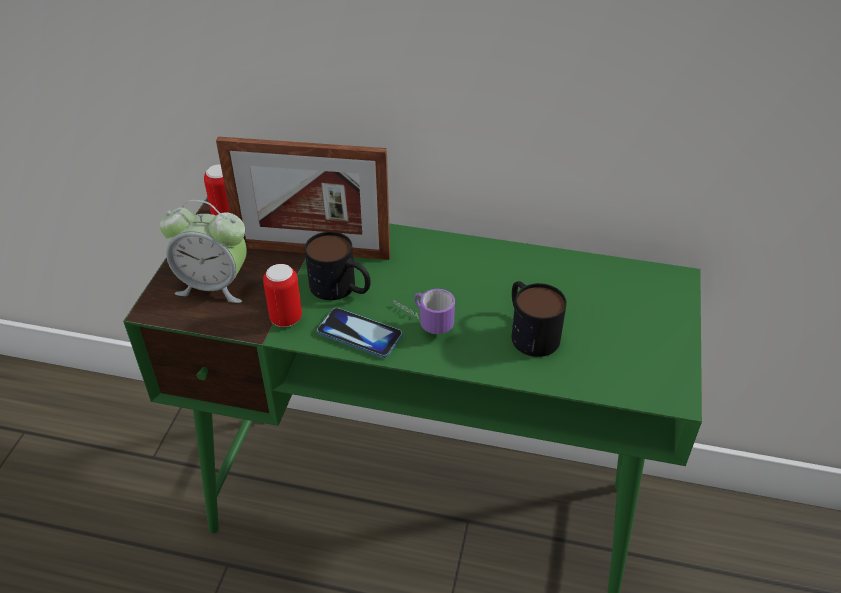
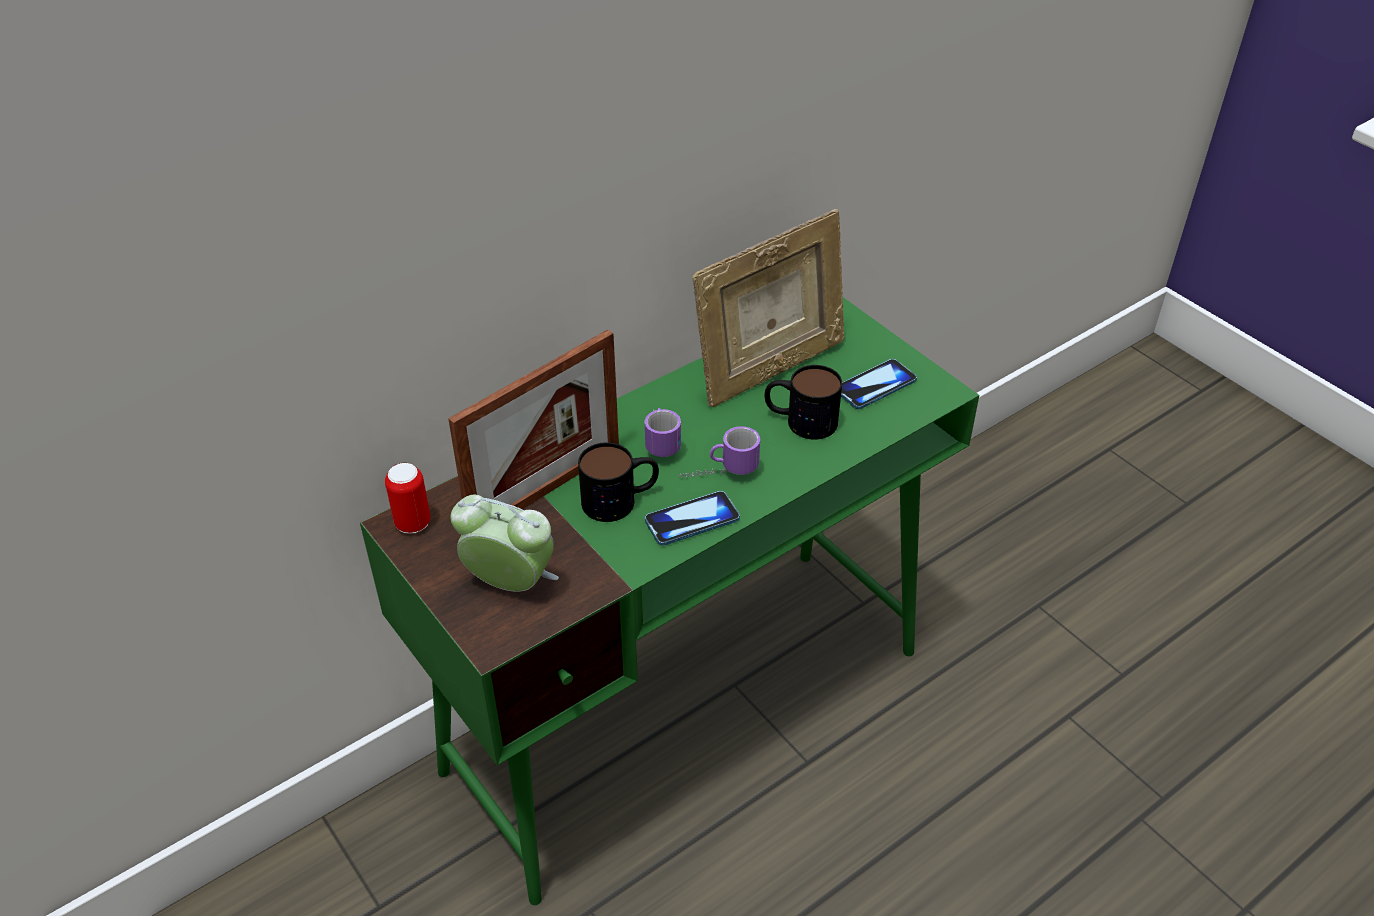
camera: 50 degrees left, 0 degrees up
alarm clock [160,200,247,303] -> alarm clock turned 120 degrees counterclockwise [451,495,559,592]
can [263,264,302,327] -> none
none -> mug [645,408,681,457]
none -> picture frame [693,209,844,408]
none -> phone [841,359,917,409]

